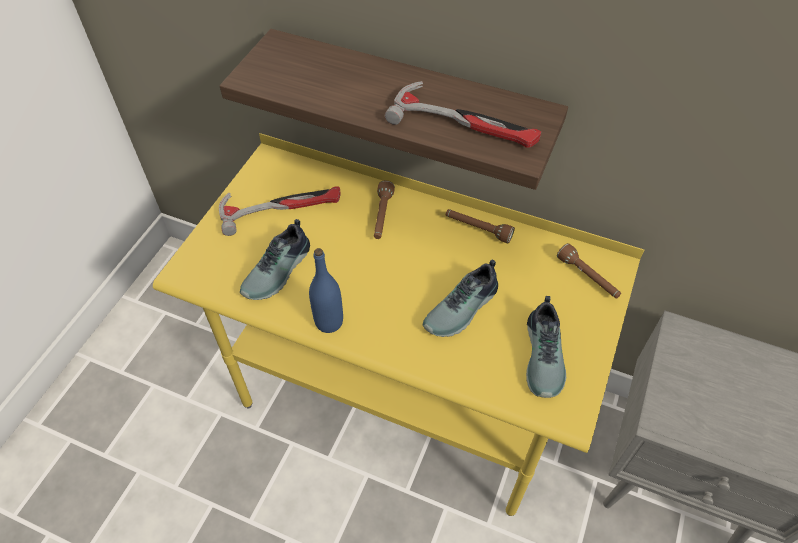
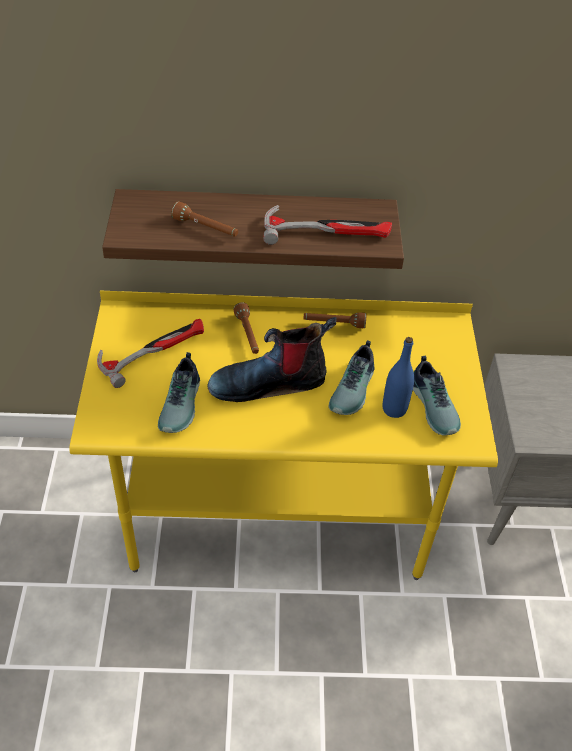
camera: 25 degrees left, 5 degrees down
blue bottle [309,248,343,333] -> blue bottle moved to [383,337,414,418]
brown flashlight [557,243,621,298] -> brown flashlight moved to [171,201,238,236]
none -> boot [207,317,337,402]

